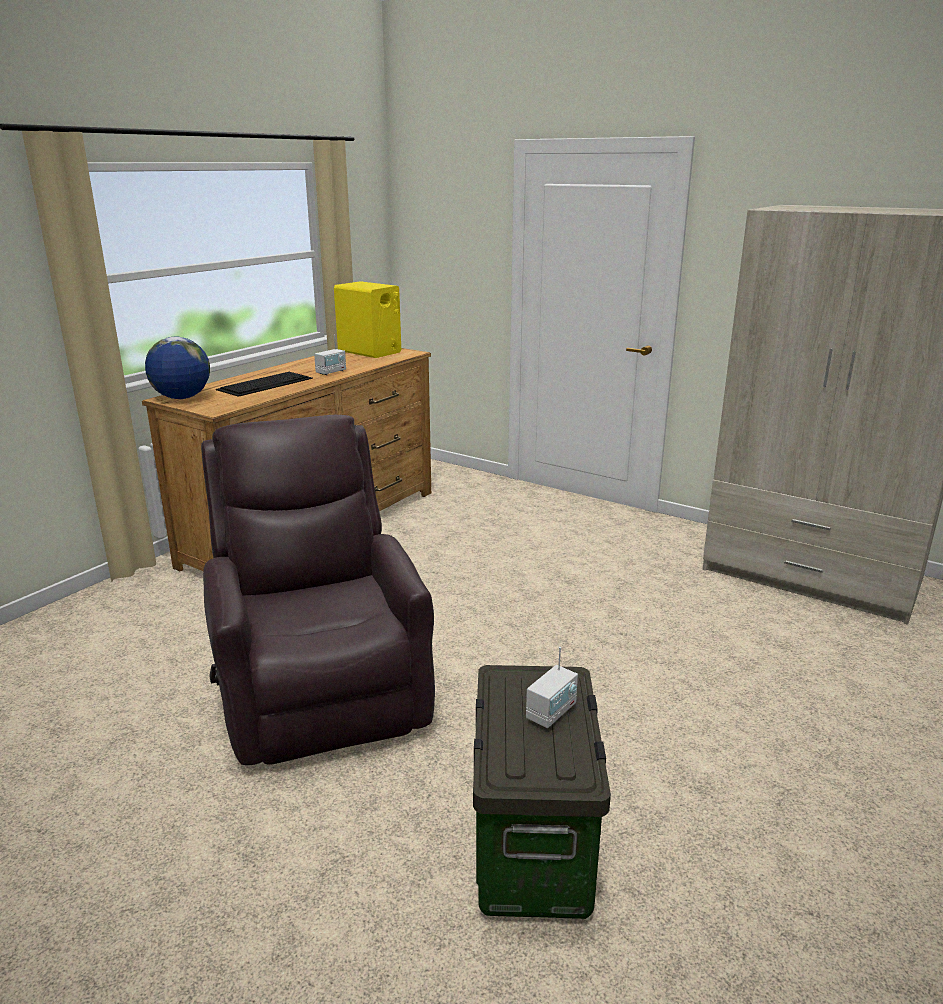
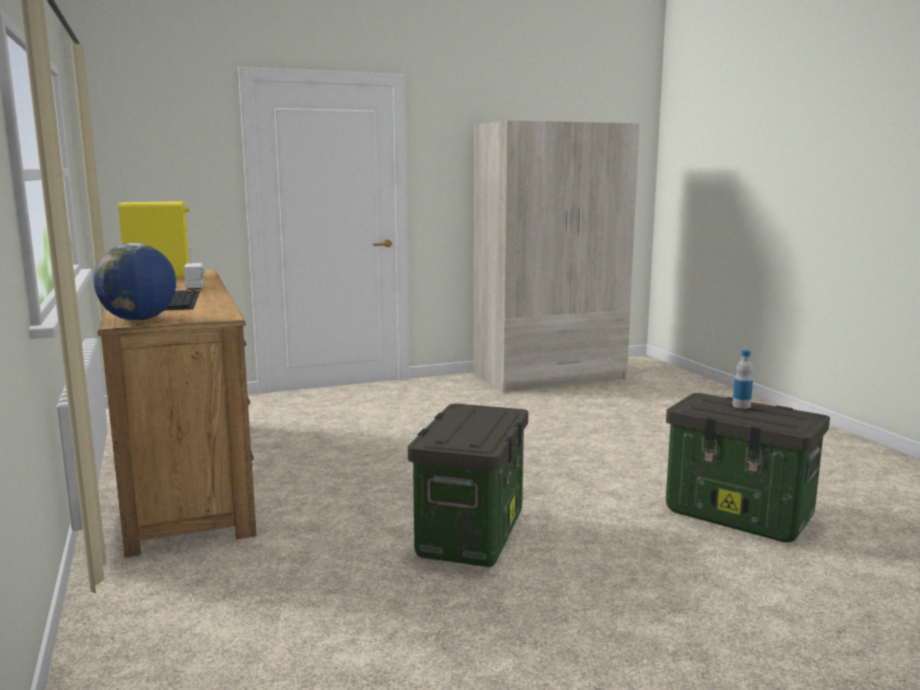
camera: 55 degrees left, 10 degrees down
brown armchair [201,415,435,765] -> storage box [408,403,528,567]
radio [526,647,578,728] -> bottle [732,350,753,409]

